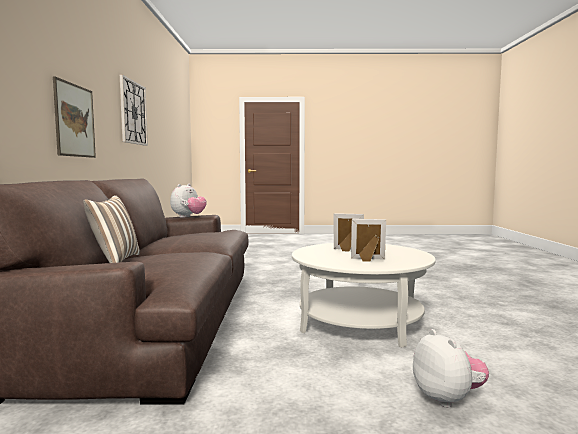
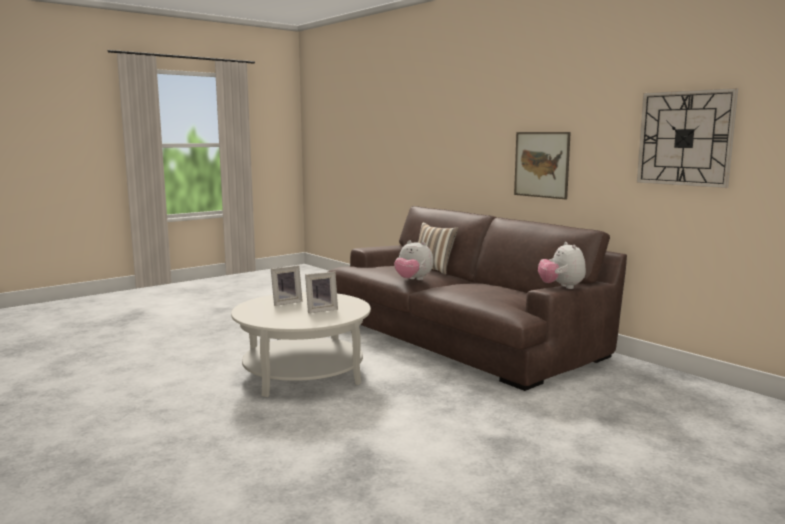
camera: 140 degrees right, 5 degrees up
plush toy [413,329,489,408] -> plush toy moved to [394,240,433,280]

